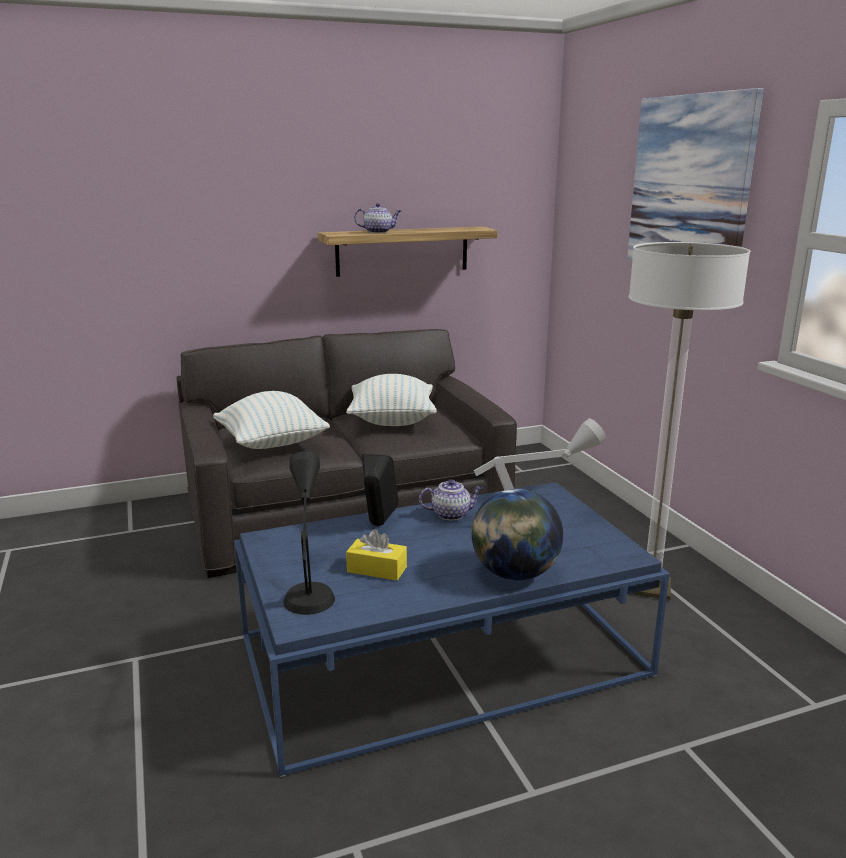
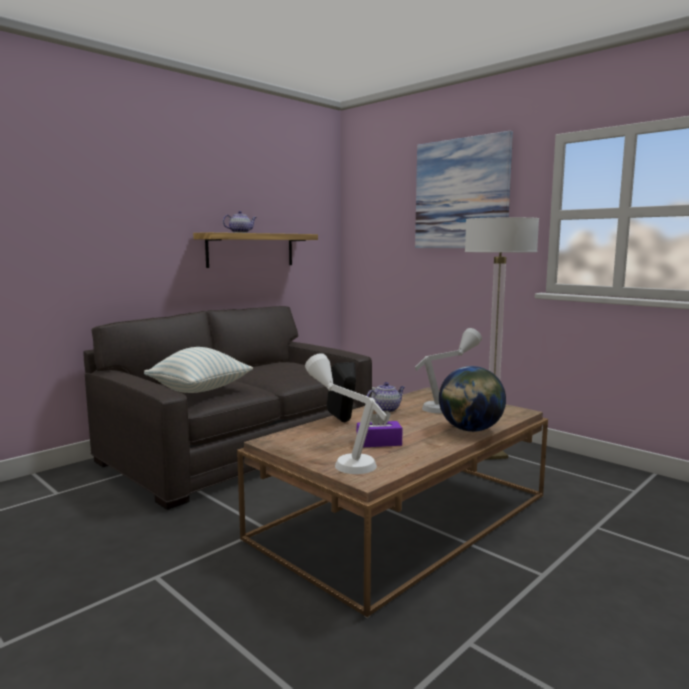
camera: 25 degrees left, 10 degrees down
blue coffee table [234,482,670,777] -> brown coffee table [237,387,548,618]
black table lamp [283,451,335,615] -> white table lamp [305,353,387,474]
pillow [346,374,437,426] -> none
yellow tissue box [346,529,407,581] -> purple tissue box [356,410,402,447]

